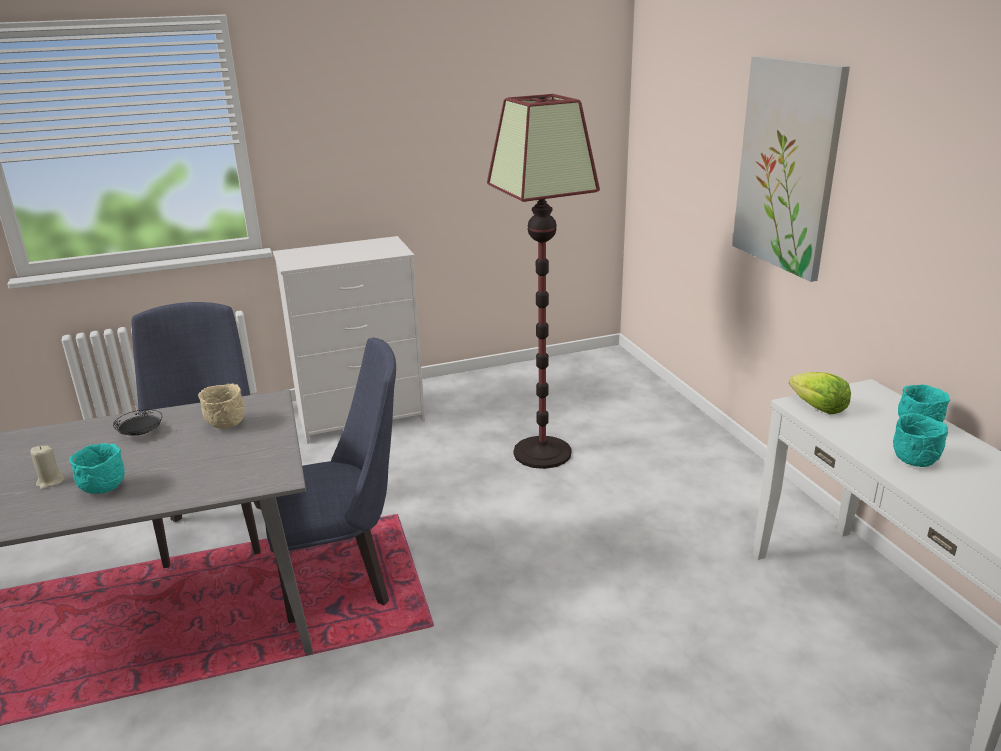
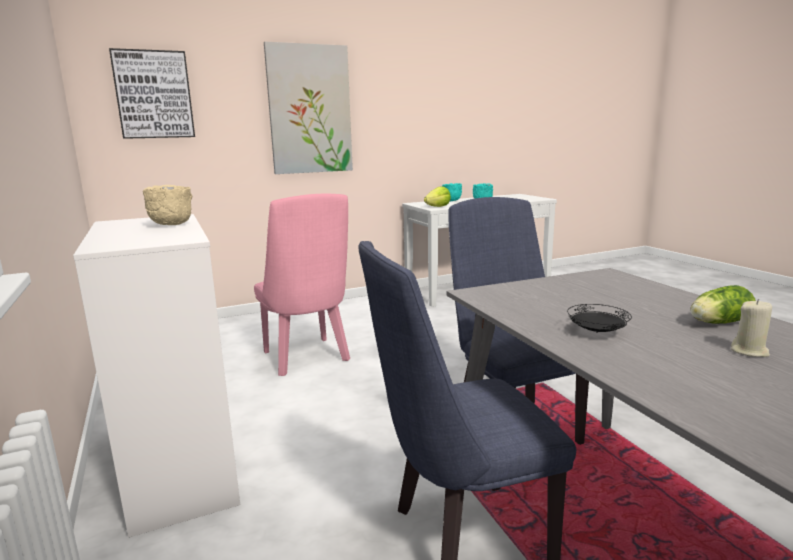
camera: 95 degrees left, 10 degrees down
turquoise bowl [69,443,125,494] -> lettuce [690,285,756,324]
beige bowl [198,383,245,429] -> beige bowl moved to [143,185,193,225]
floor lamp [487,94,600,469] -> pink chair [254,194,350,376]
none -> picture [109,48,195,139]

